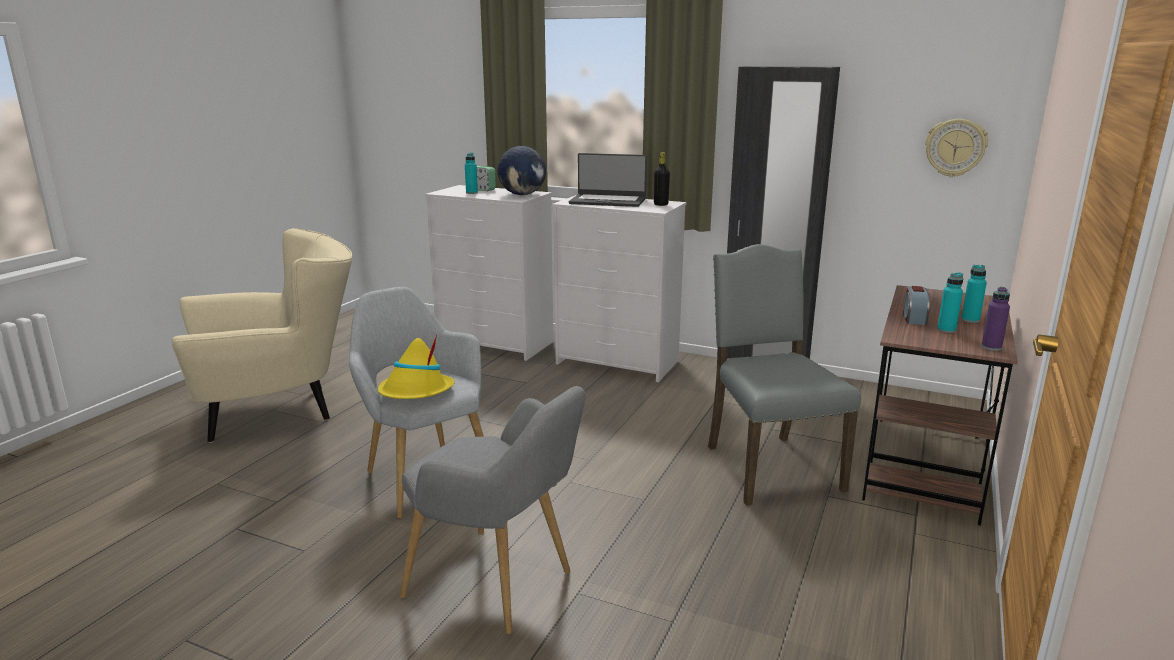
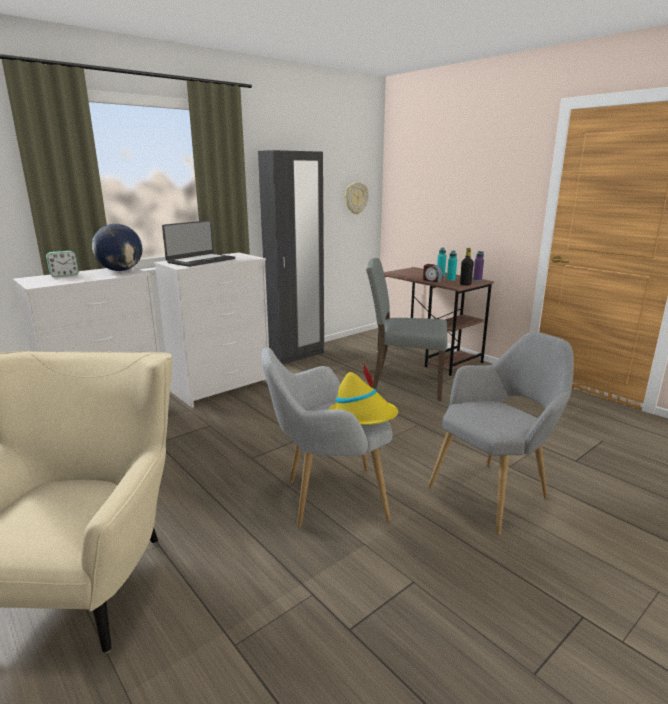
camera: 65 degrees left, 0 degrees up
turquoise bottle [465,152,478,194] -> none
black bottle [654,152,670,206] -> black bottle moved to [460,248,474,286]

